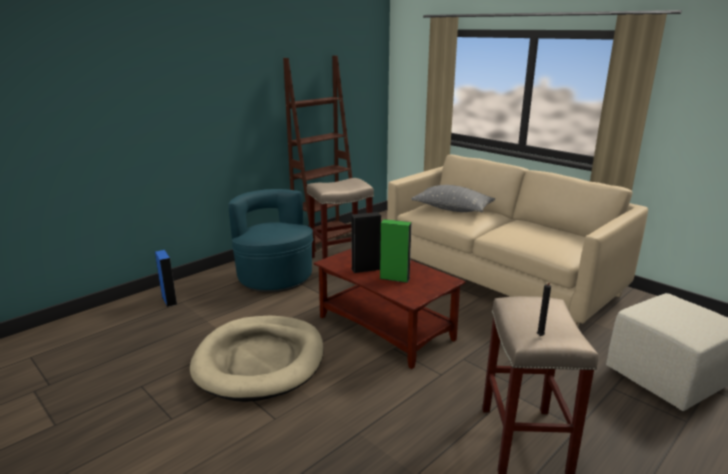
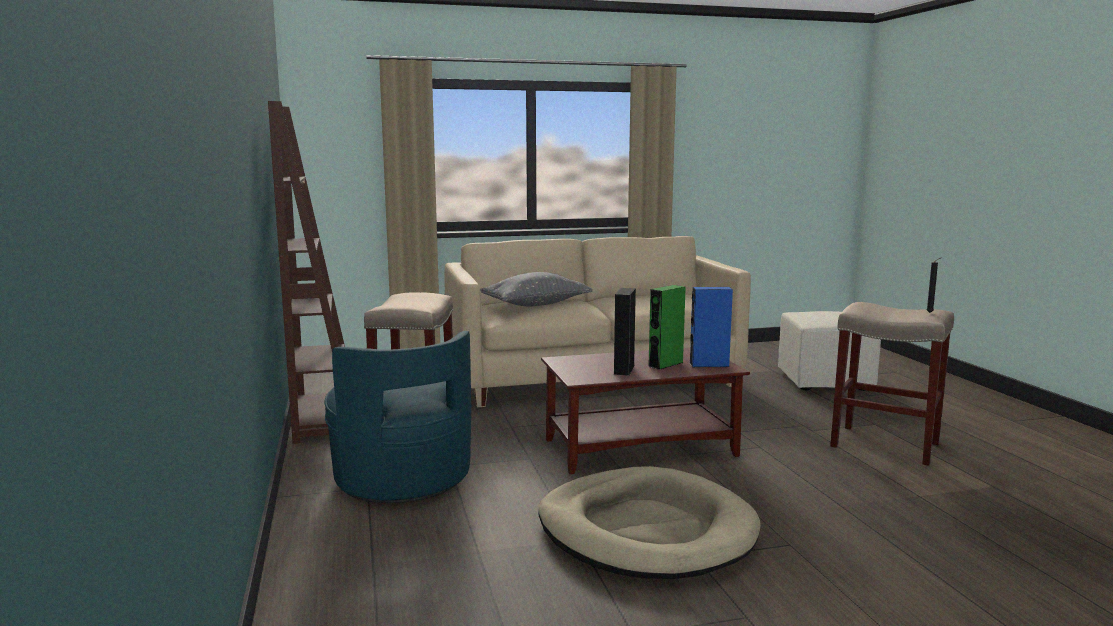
camera: 60 degrees left, 10 degrees down
blue speaker [155,250,177,307] -> blue speaker moved to [689,287,733,367]
turquoise armchair [228,189,313,292] -> turquoise armchair turned 120 degrees counterclockwise [324,331,472,503]

